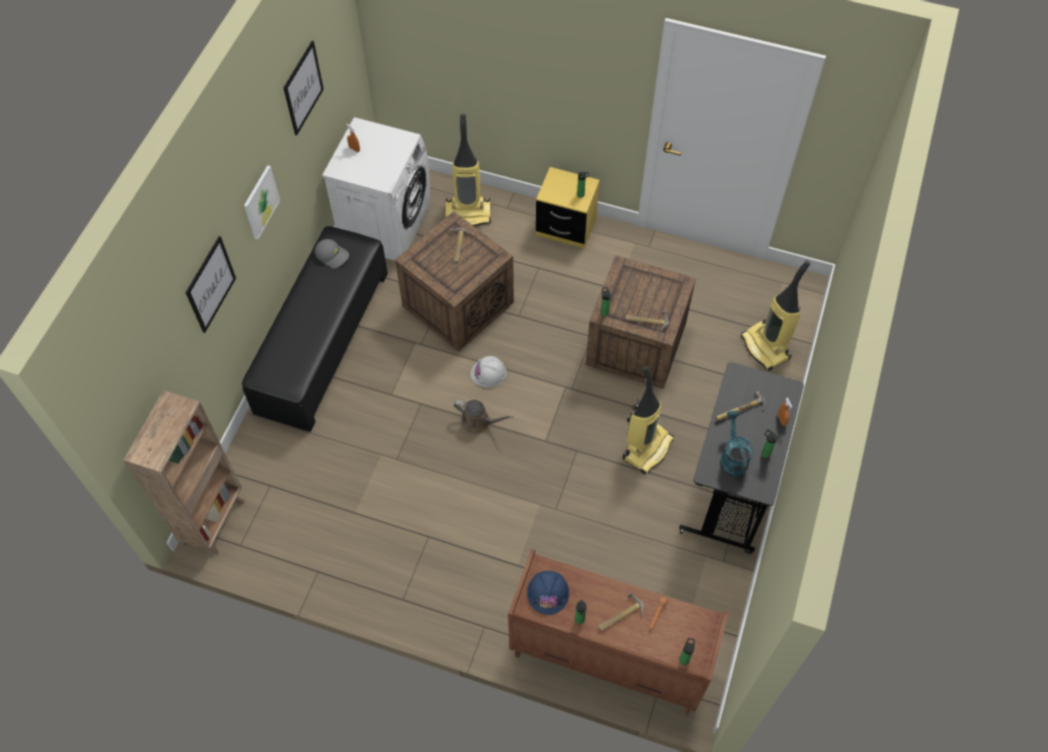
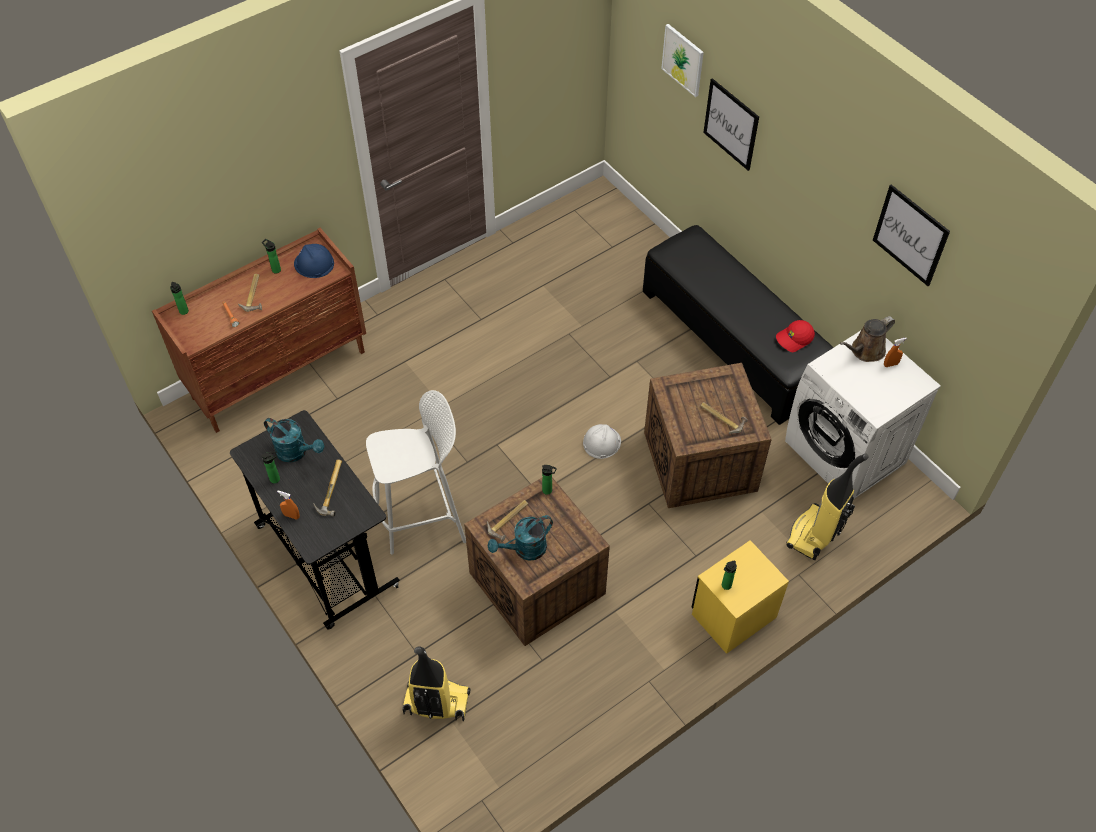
camera: 125 degrees right, 5 degrees down
brown bookcase [124,390,245,556] -> none
picture [244,165,280,240] -> picture moved to [661,24,704,97]
grey cap [315,239,349,269] -> red cap [776,320,815,352]
brown watering can [454,400,514,434] -> brown watering can moved to [840,316,895,362]
vacuum cleaner [623,366,674,474] -> white stool [366,390,466,555]
none -> turquoise watering can [488,515,553,561]

